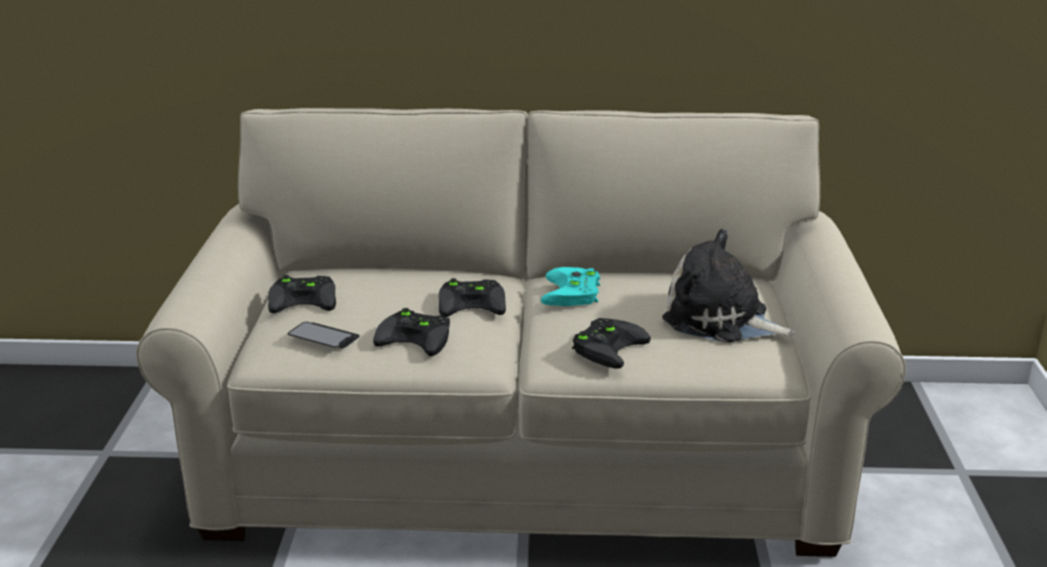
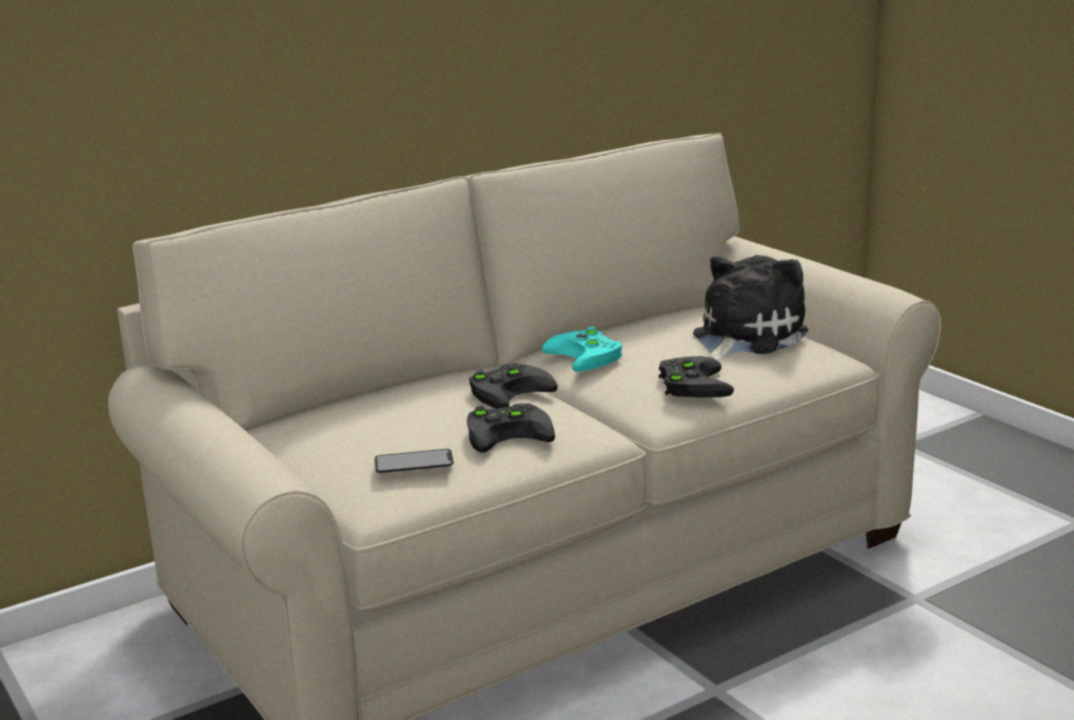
camera: 35 degrees left, 5 degrees down
black game controller [268,275,336,313] -> none
plush toy [662,229,796,343] -> plush toy turned 135 degrees clockwise [693,255,808,361]

